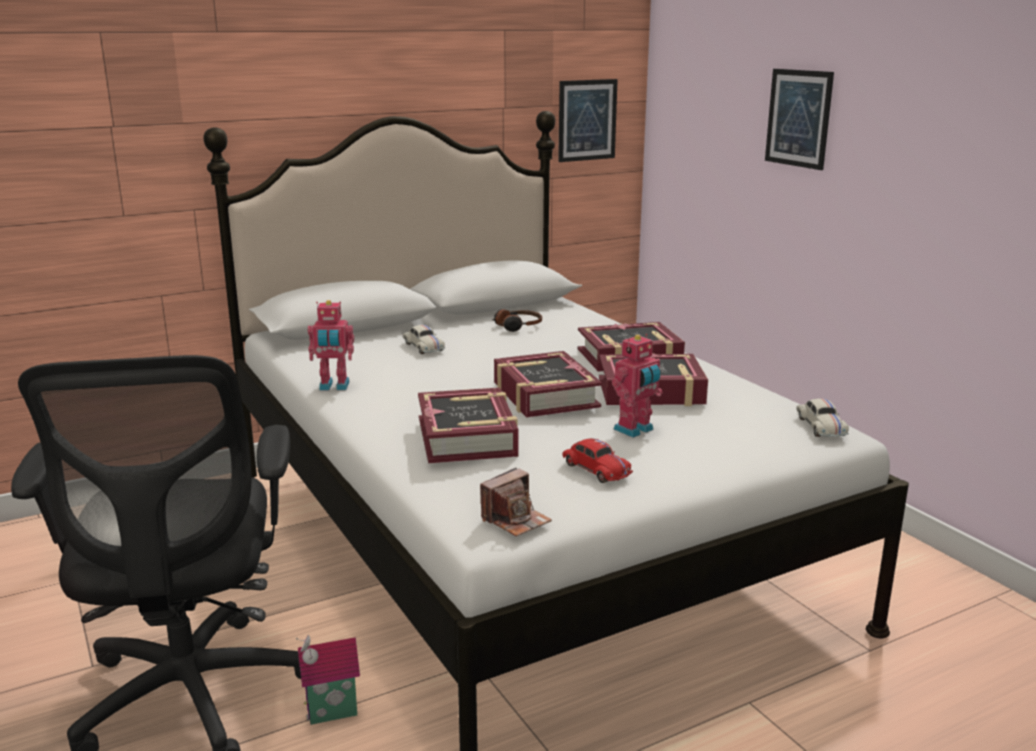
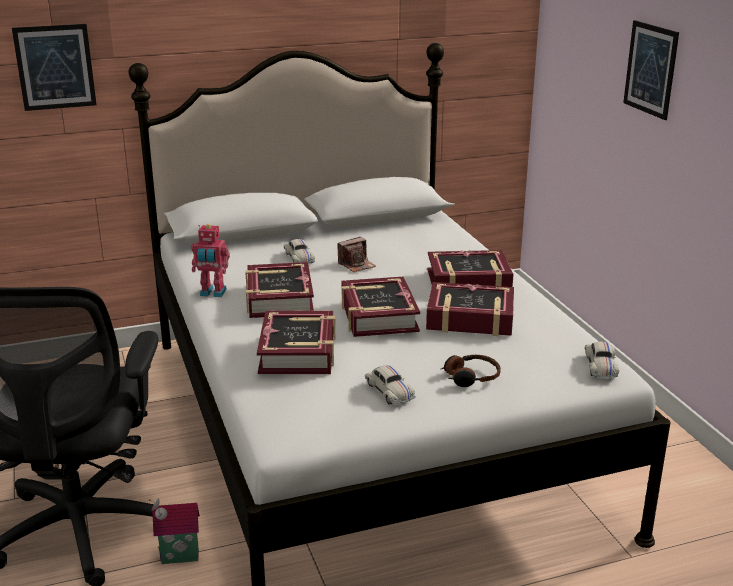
camera: 10 degrees right, 5 degrees up
camera [480,468,552,537] -> camera moved to [337,237,376,272]
headphones [492,309,542,332] -> headphones moved to [441,355,501,387]
picture [558,79,618,162] -> picture moved to [12,24,97,111]
red toy car [563,438,633,483] -> white toy car [365,365,416,405]
toy robot [612,334,663,438] -> none
none -> book [245,262,314,318]

